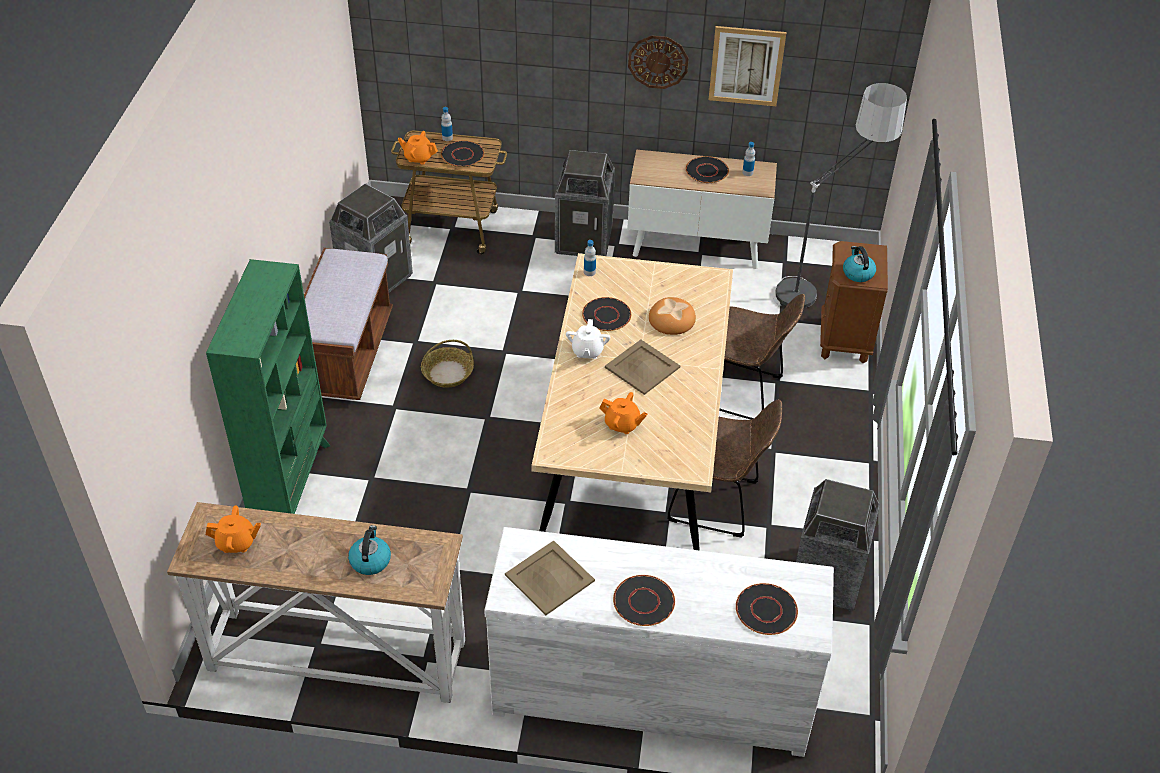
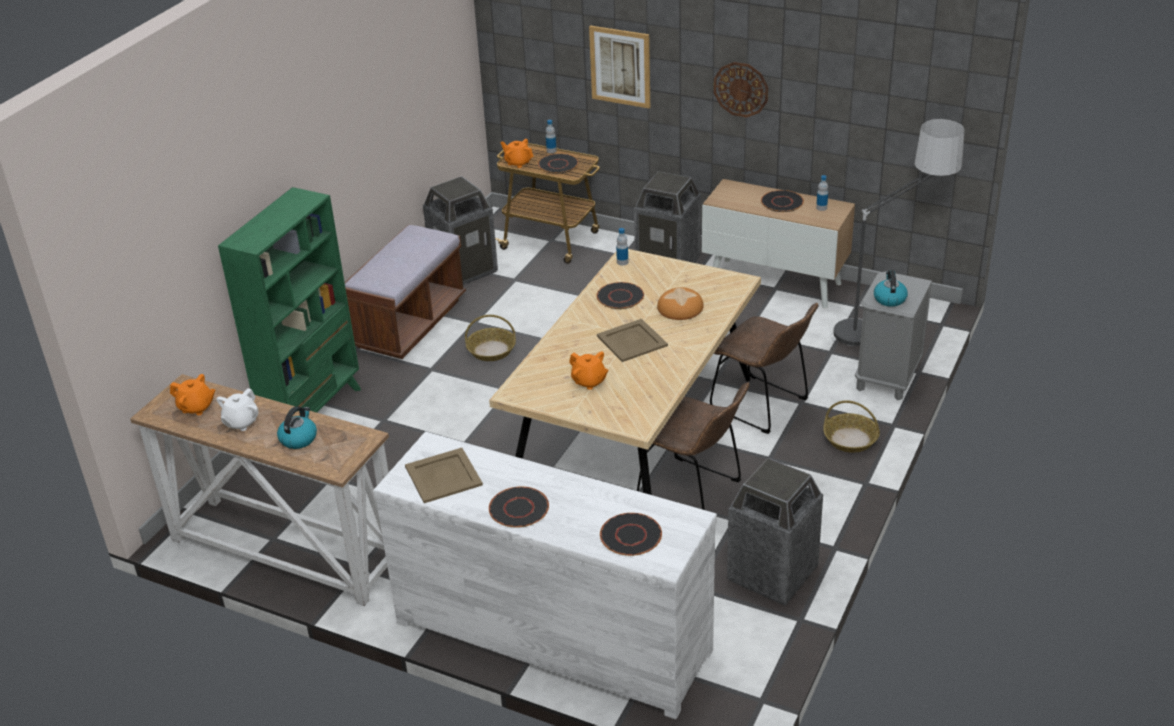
camera: 20 degrees right, 10 degrees down
white teapot [566,319,610,359] -> white teapot moved to [216,388,258,431]
picture [709,26,786,106] -> picture moved to [589,26,650,108]
brown nightstand [820,241,888,363] -> grey nightstand [855,271,932,400]
none -> basket [823,400,880,453]

